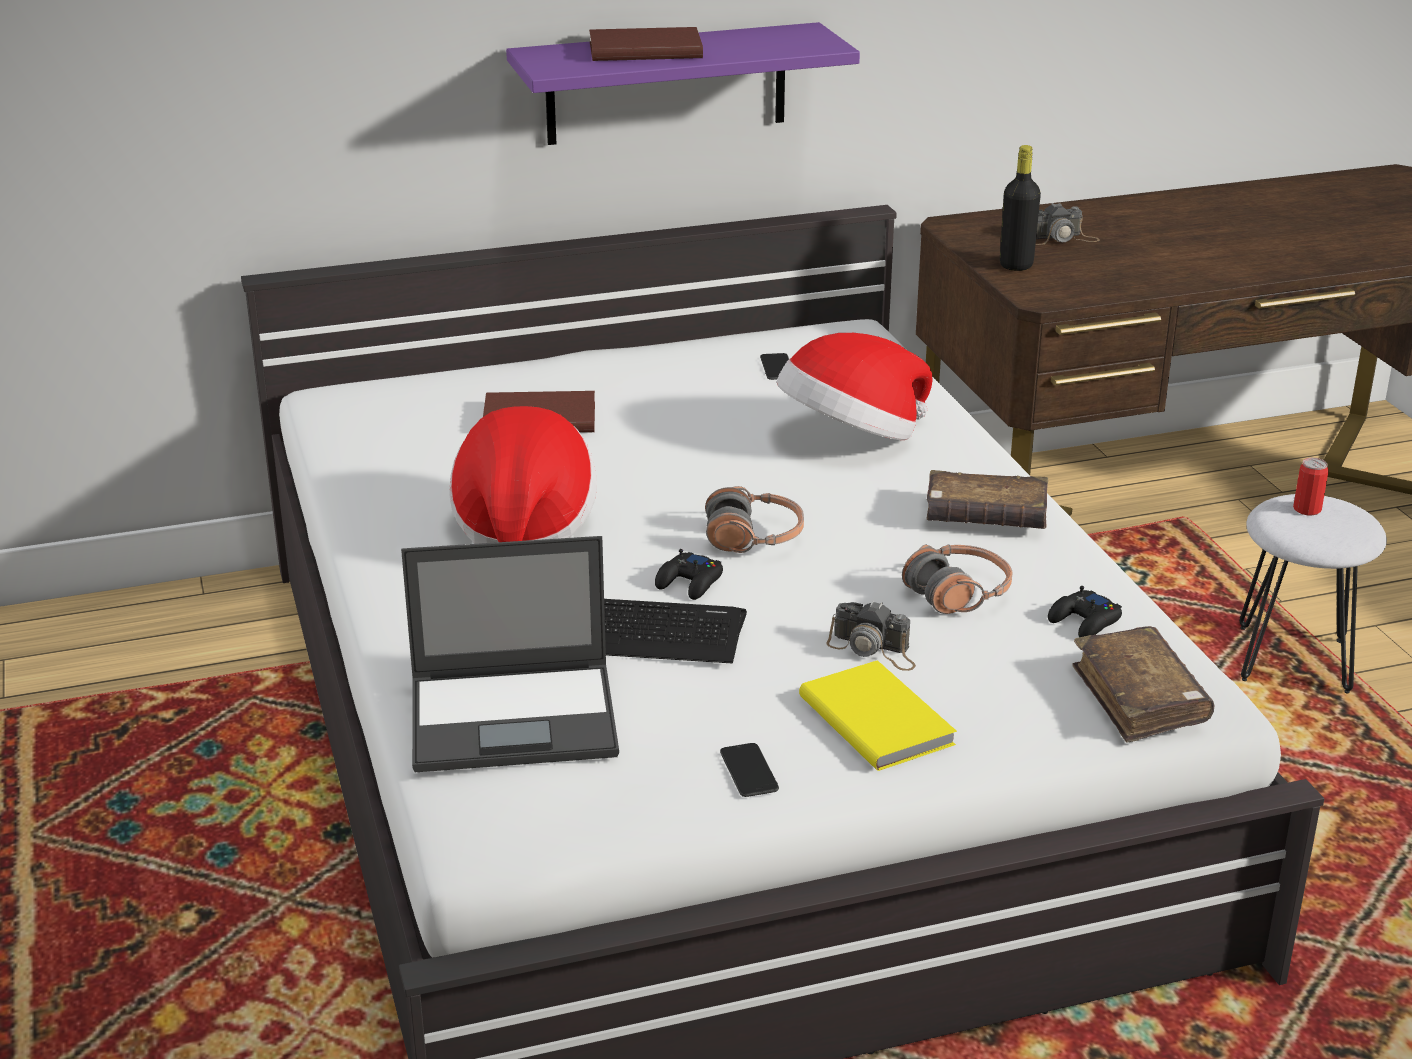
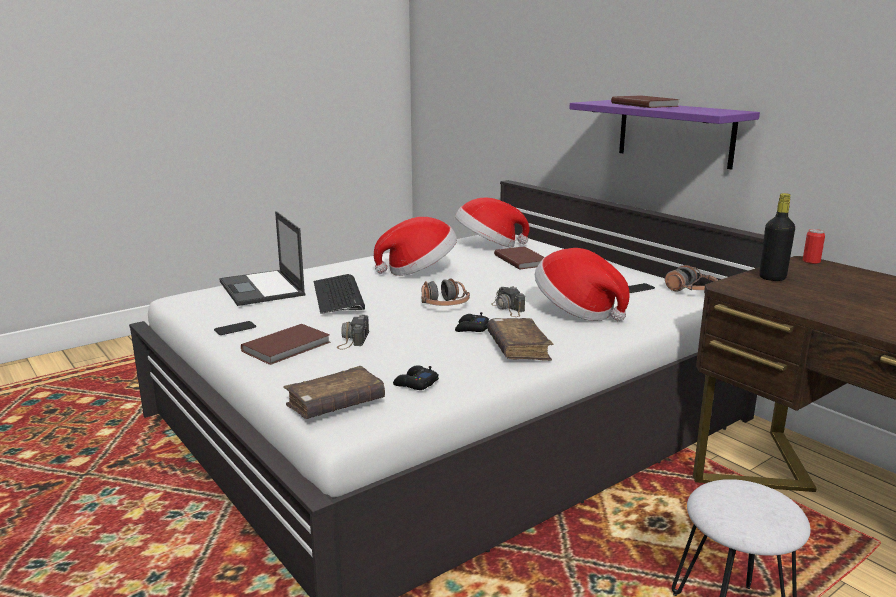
camera: 70 degrees right, 10 degrees down
black game controller [655,549,723,600] -> black game controller moved to [455,312,489,332]
yellow book [799,660,957,771] -> brown book [241,324,331,365]
headphones [902,544,1012,614] -> headphones moved to [665,265,718,291]
camera [1036,202,1099,245] -> camera moved to [491,286,525,317]
can [1293,458,1329,515] -> can moved to [803,229,825,264]
none -> hat [455,197,530,248]

